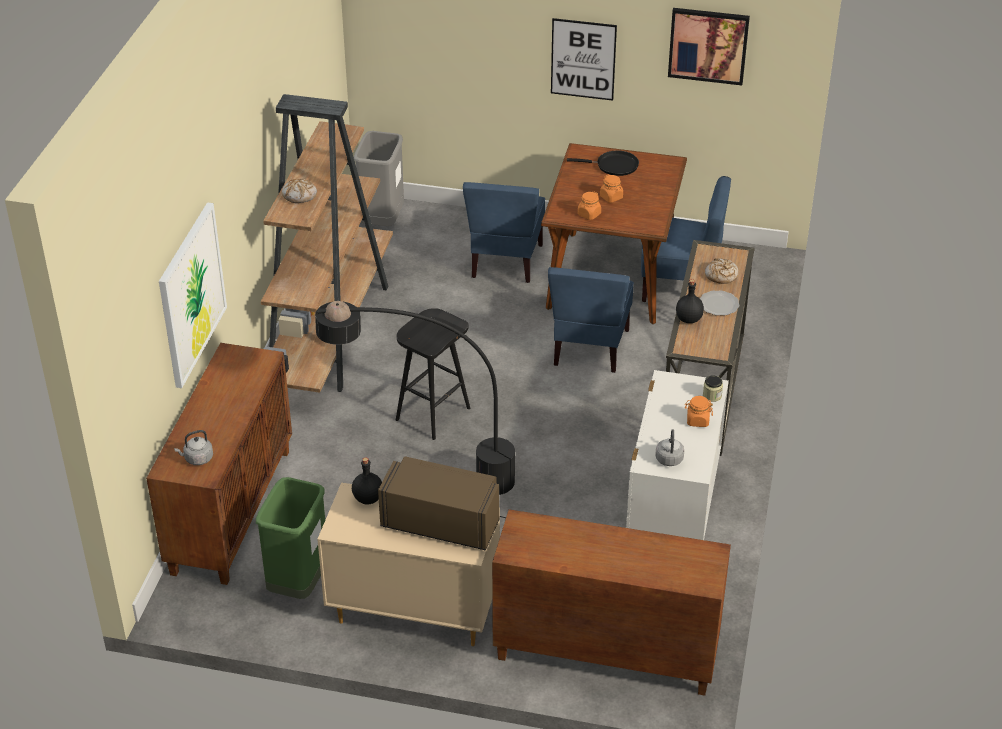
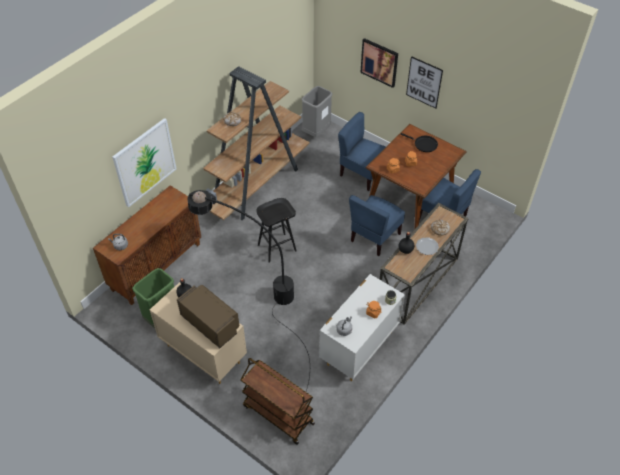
camera: 25 degrees right, 10 degrees up
blue chair [463,182,545,283] -> blue chair turned 90 degrees clockwise [338,112,386,191]
brown cabinet [492,509,731,696] -> brown cart [241,358,315,445]
picture [668,8,750,85] -> picture moved to [360,38,398,88]

